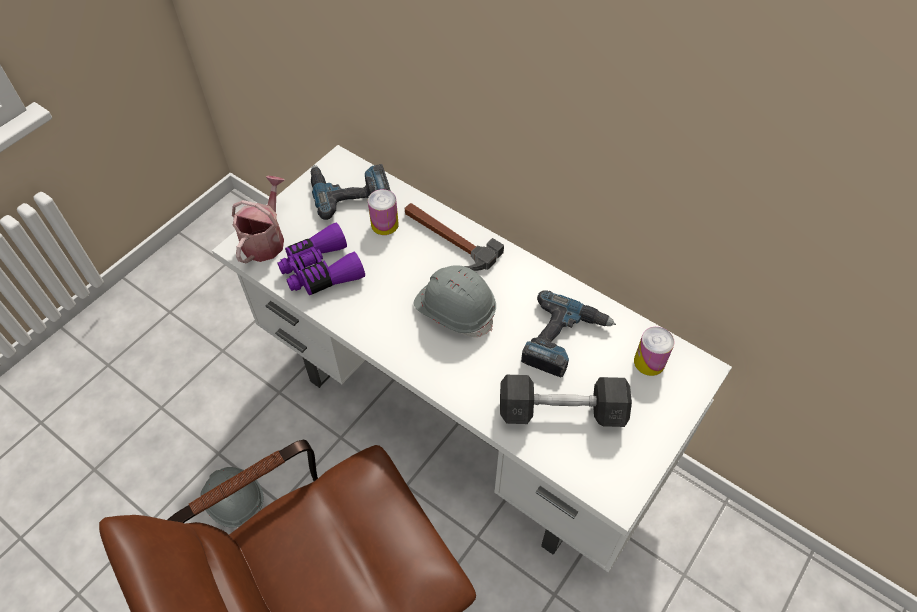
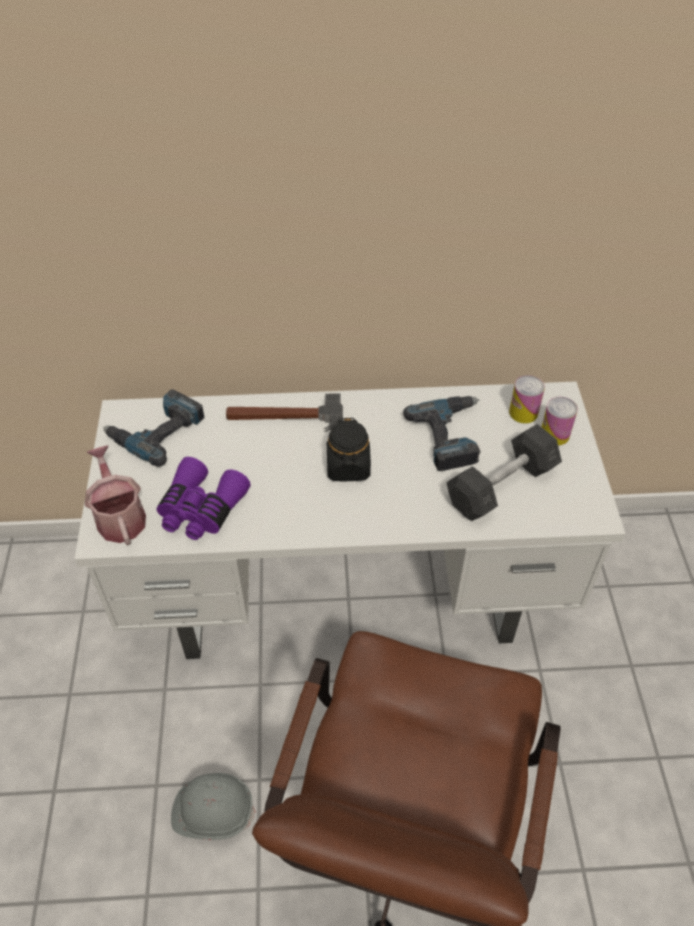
camera: 40 degrees left, 5 degrees down
can [368,189,399,235] -> can moved to [542,397,578,446]
grey hard hat [414,265,496,337] -> black jar [327,418,371,481]

